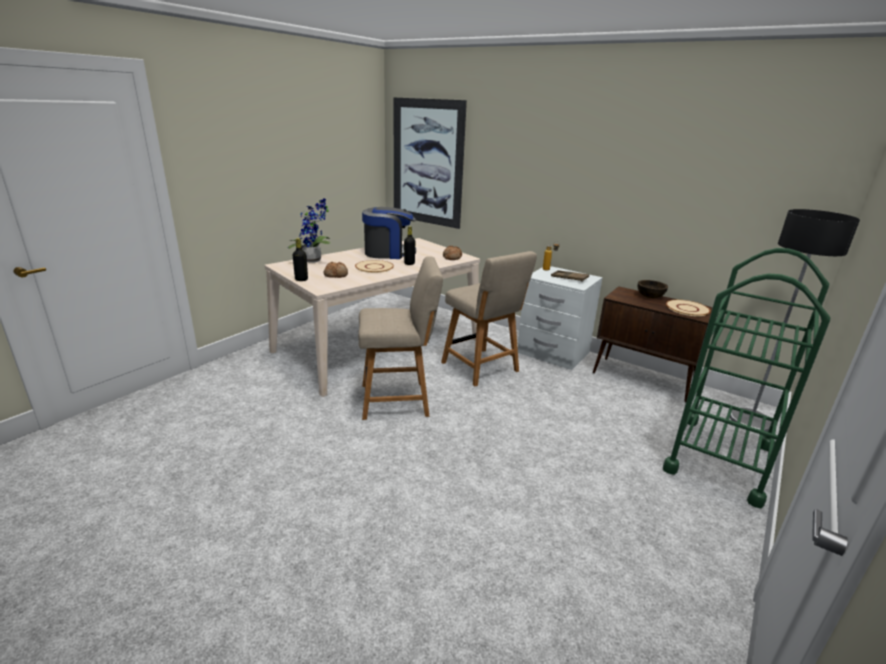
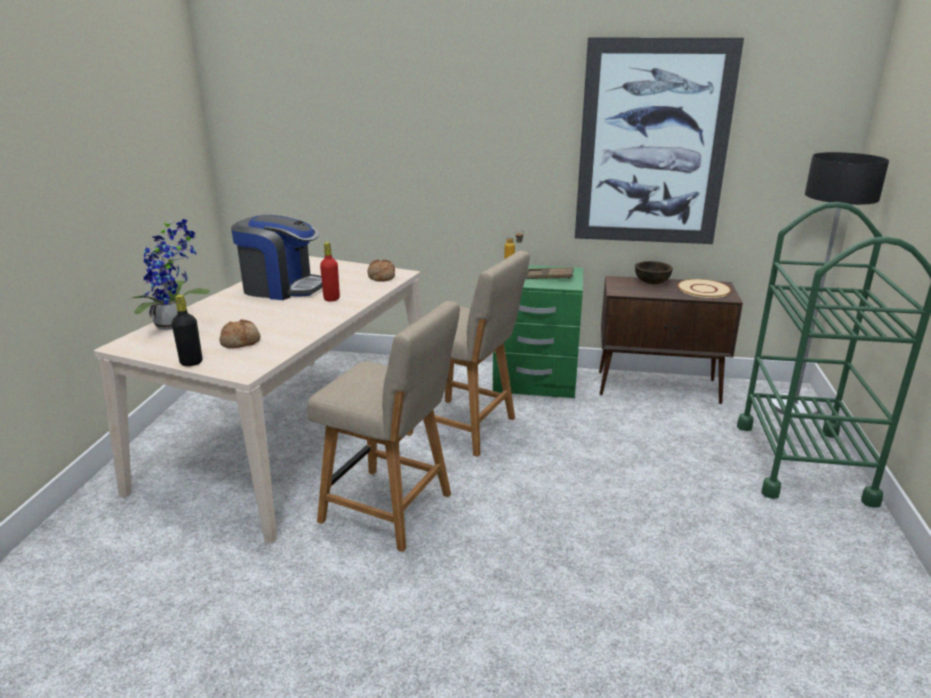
camera: 25 degrees left, 0 degrees up
beige plate [355,260,394,273] -> none
beige chair [358,256,443,420] -> beige chair turned 60 degrees clockwise [307,301,460,552]
coffee machine [362,207,416,259] -> coffee machine turned 45 degrees clockwise [231,215,322,300]
picture [393,98,467,229] -> picture moved to [575,37,744,244]
black bottle [404,227,416,265] -> red bottle [320,242,340,301]
white nightstand [518,266,603,370] -> green nightstand [493,265,583,398]

